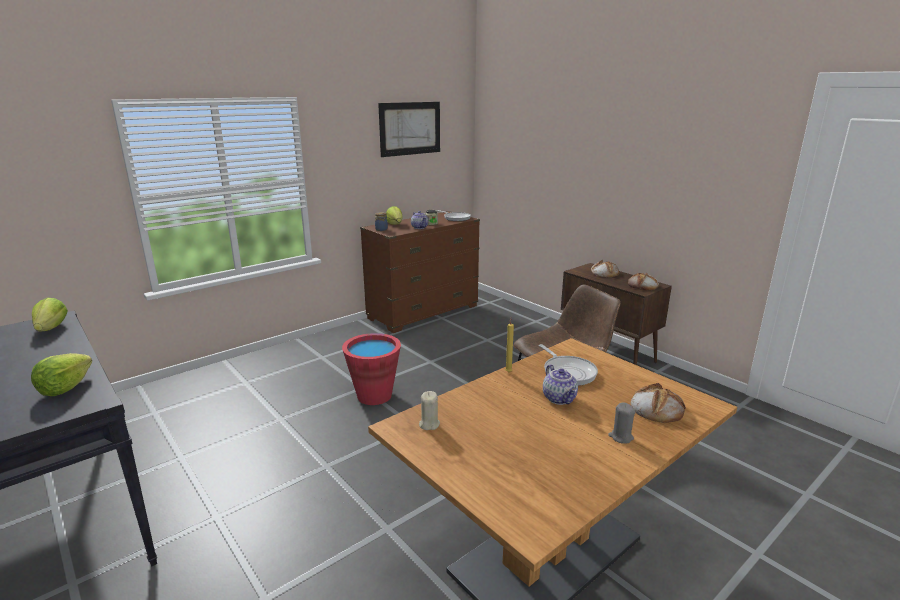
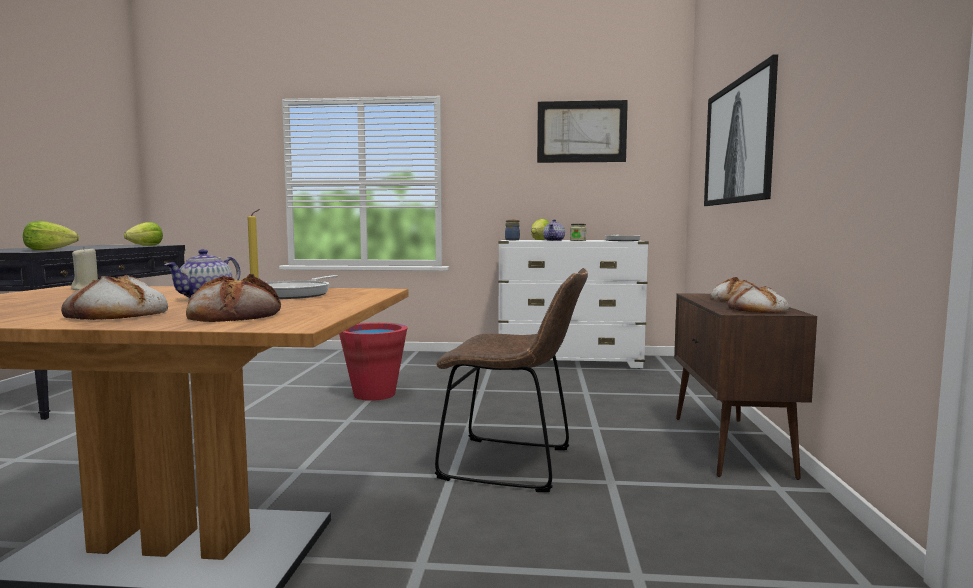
camera: 45 degrees right, 15 degrees down
brown dresser [360,211,480,333] -> white dresser [498,240,649,369]
grey candle [608,402,636,444] -> bread [61,275,168,320]
none -> picture [704,54,778,206]

